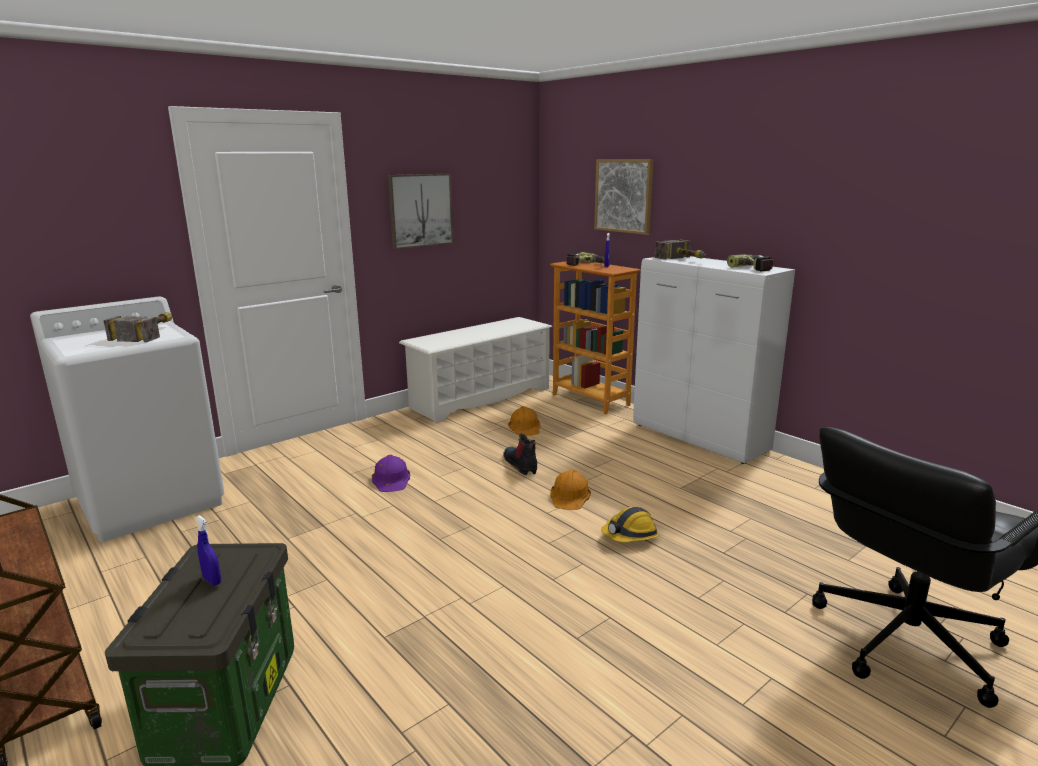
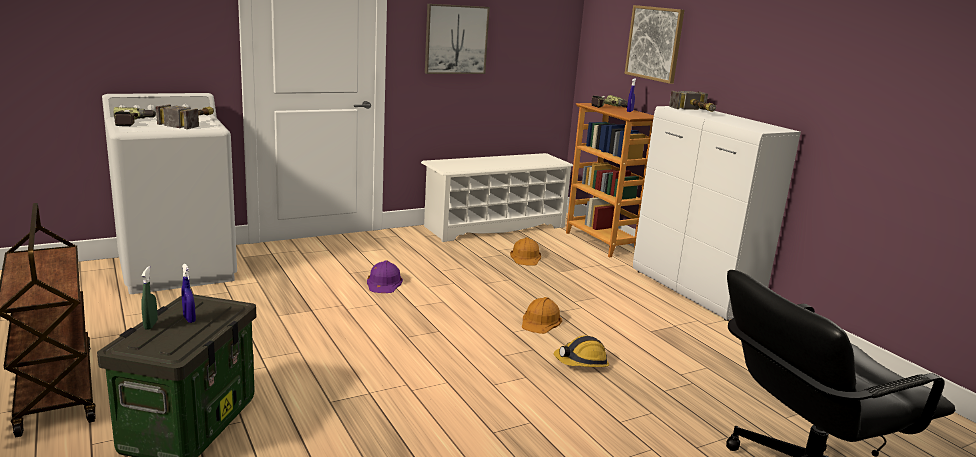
camera: 10 degrees right, 0 degrees up
boot [503,434,537,475] -> none
power drill [727,254,773,271] -> power drill moved to [113,107,156,126]
none -> green spray bottle [141,266,158,329]

